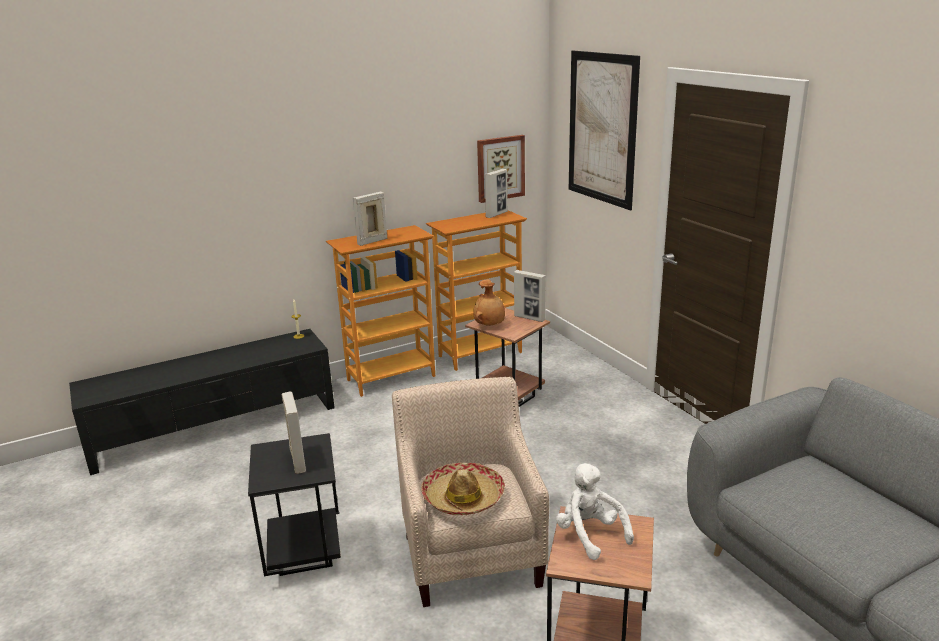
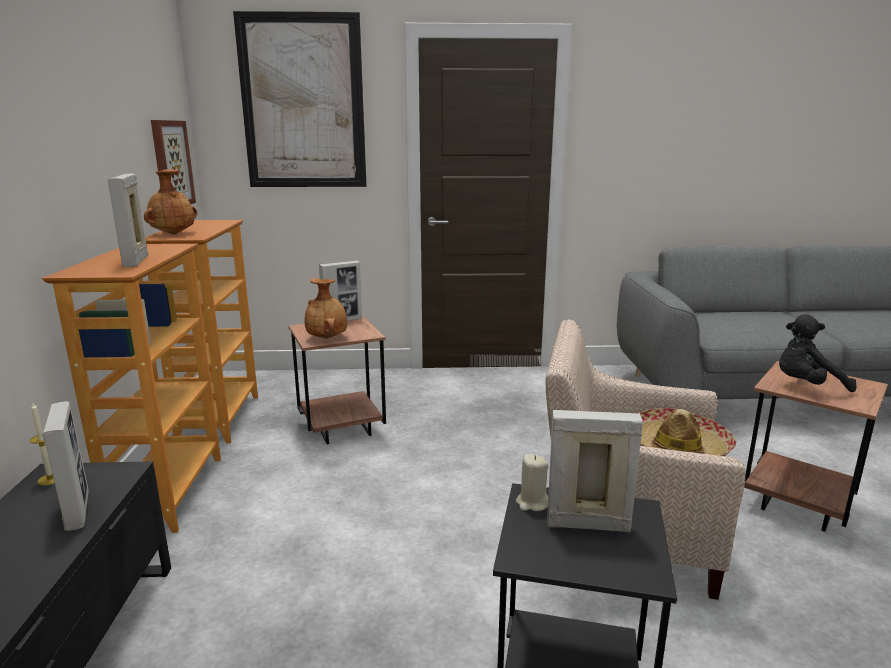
camera: 65 degrees left, 5 degrees down
picture frame [485,169,508,218] -> picture frame moved to [42,401,89,531]
white plush toy [556,463,634,560] -> black plush toy [779,314,857,392]
none -> brown vase [144,169,197,234]
none -> beige candle [516,454,548,511]

